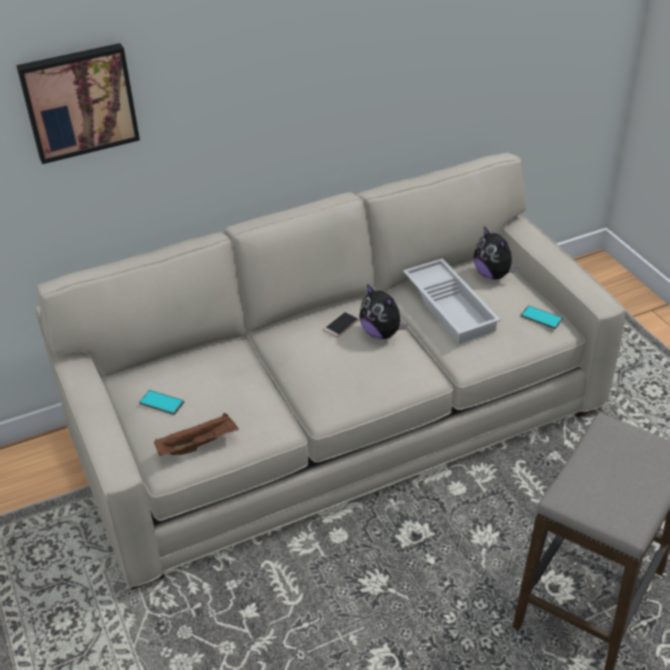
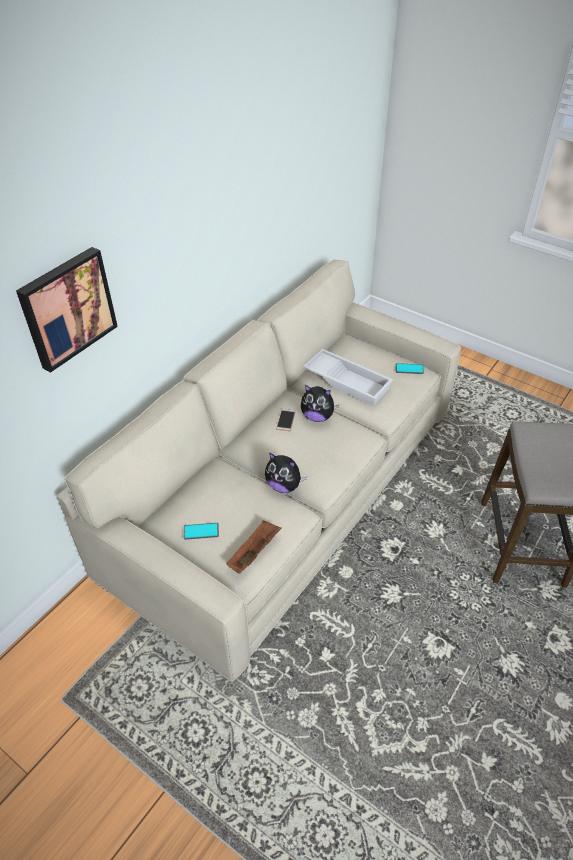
camera: 30 degrees left, 5 degrees up
plush toy [474,226,518,280] -> plush toy moved to [265,452,307,493]

